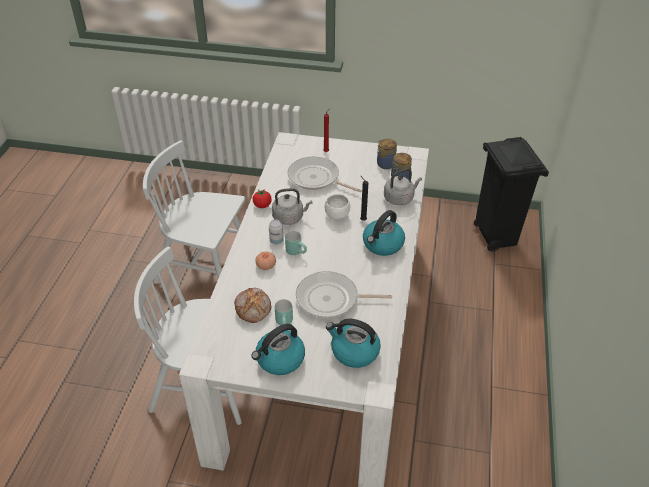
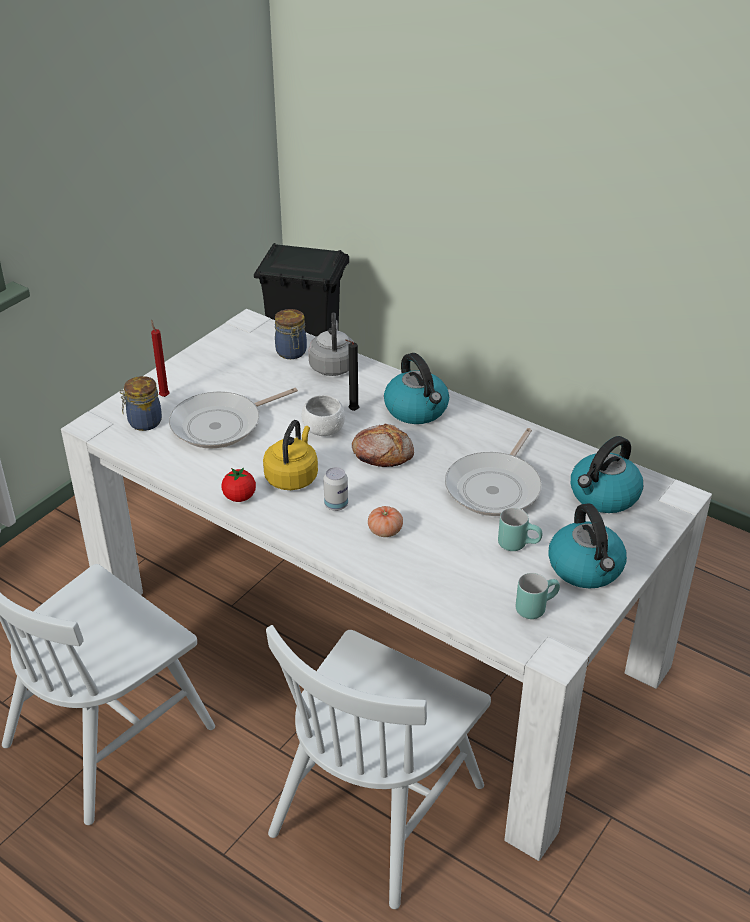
camera: 65 degrees left, 5 degrees down
bread [235,288,271,323] -> bread moved to [352,424,414,467]
grey kettle [272,188,312,225] -> yellow kettle [263,420,318,490]
turquoise mug [285,231,307,255] -> turquoise mug moved to [516,573,560,619]
jar [377,139,397,169] -> jar moved to [120,376,162,431]

